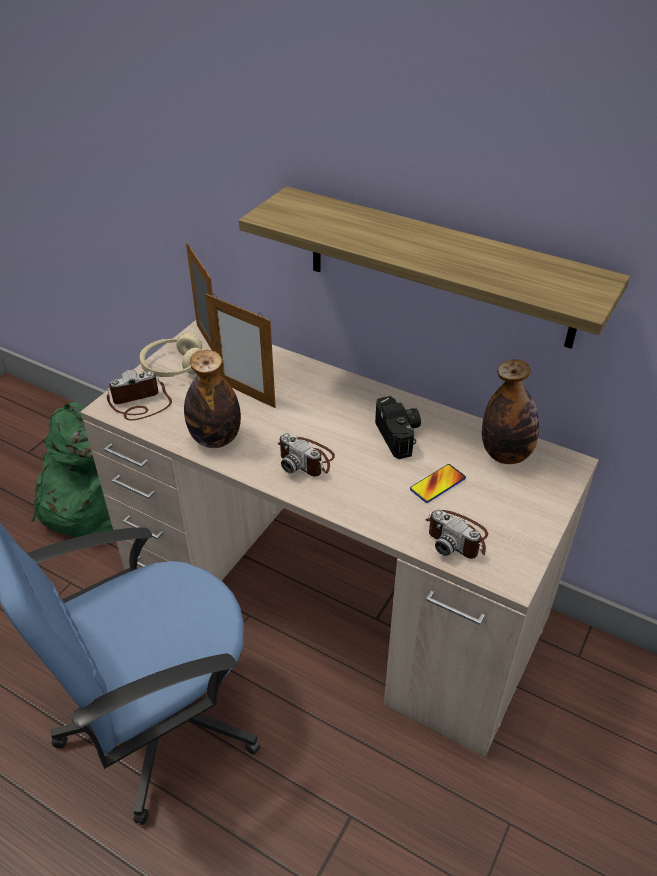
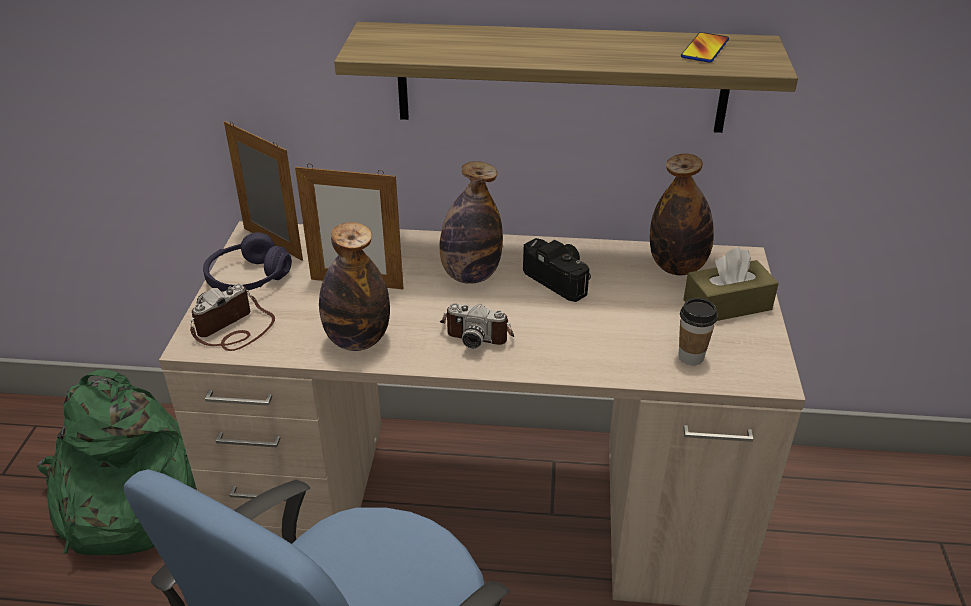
camera: 25 degrees left, 5 degrees down
beige headphones [140,333,202,377] -> purple headphones [203,232,292,292]
phone [410,464,466,503] -> phone moved to [681,32,729,63]
camera [425,509,488,559] -> cup [678,298,718,365]
none -> bottle [440,161,503,284]
none -> brown tissue box [683,247,779,321]

